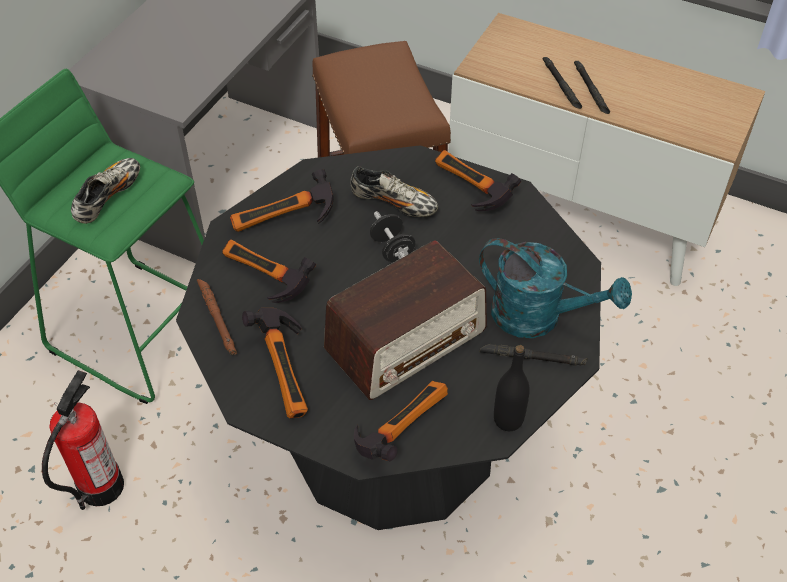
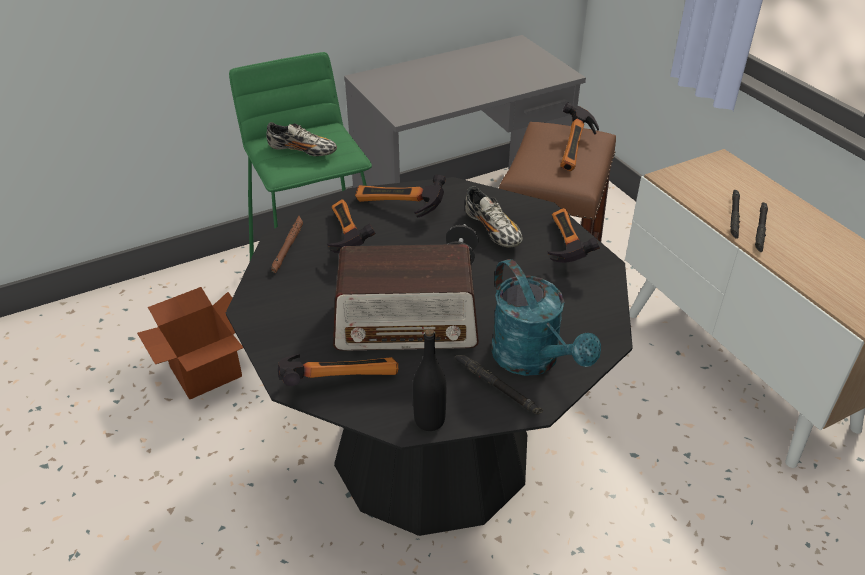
camera: 35 degrees right, 10 degrees down
fire extinguisher [42,370,124,510] -> cardboard box [137,287,243,399]
shoe [71,158,140,224] -> shoe turned 45 degrees clockwise [266,122,337,156]
hammer [242,308,308,418] -> hammer moved to [560,102,599,171]

